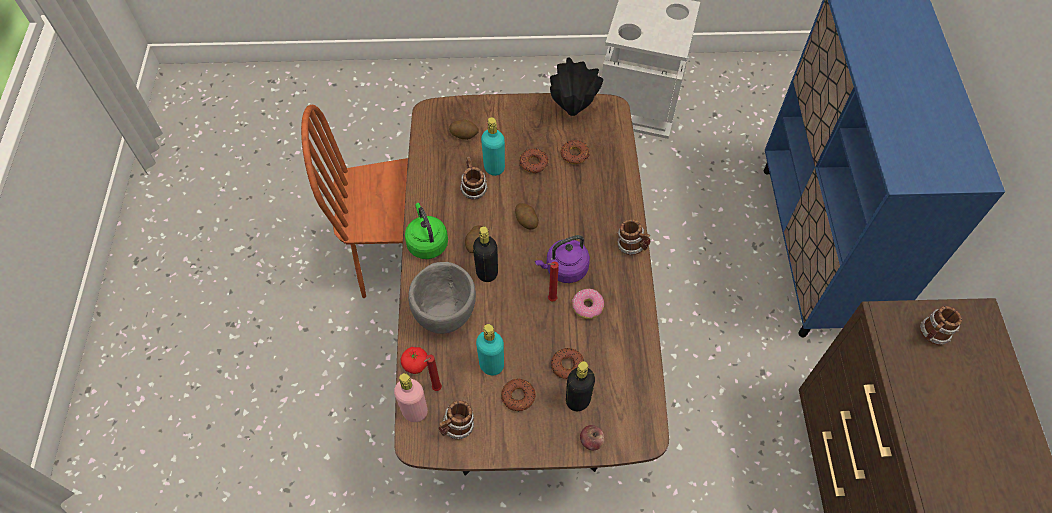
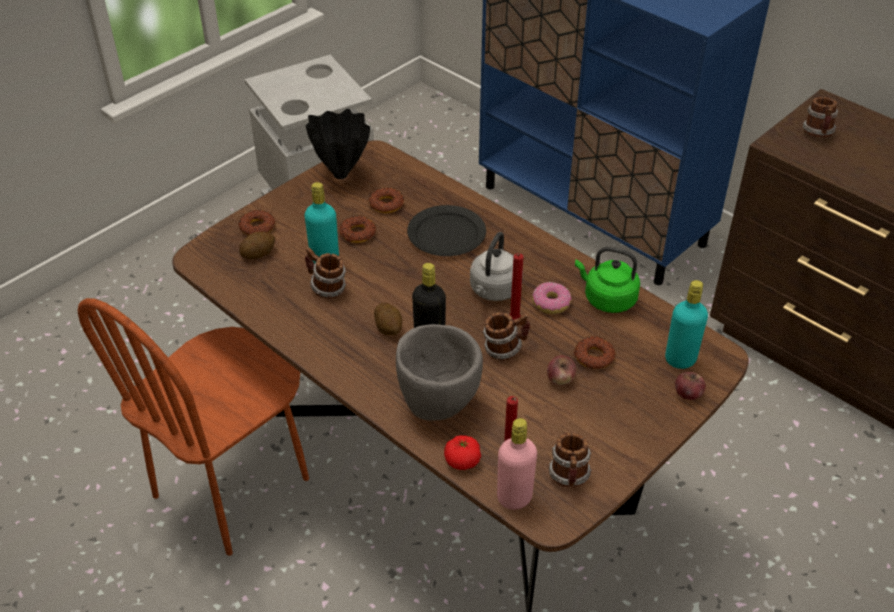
camera: 45 degrees left, 15 degrees down
green kettle [405,203,448,259] -> green kettle moved to [575,247,640,313]
turquoise bottle [476,324,504,375] -> turquoise bottle moved to [665,280,708,369]
donut [501,379,536,411] -> donut moved to [238,210,275,236]
potato [515,203,539,230] -> none
purple kettle [535,235,590,283] -> grey kettle [470,232,523,301]
black bottle [566,361,595,411] -> none
mug [617,219,650,255] -> mug moved to [483,312,530,361]
none -> black plate [407,205,486,256]
none -> apple [547,355,576,386]

